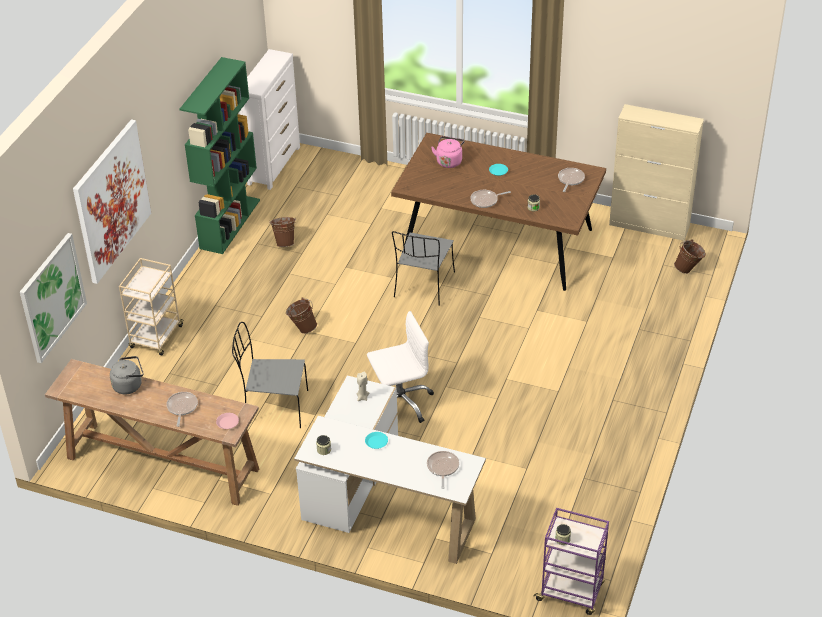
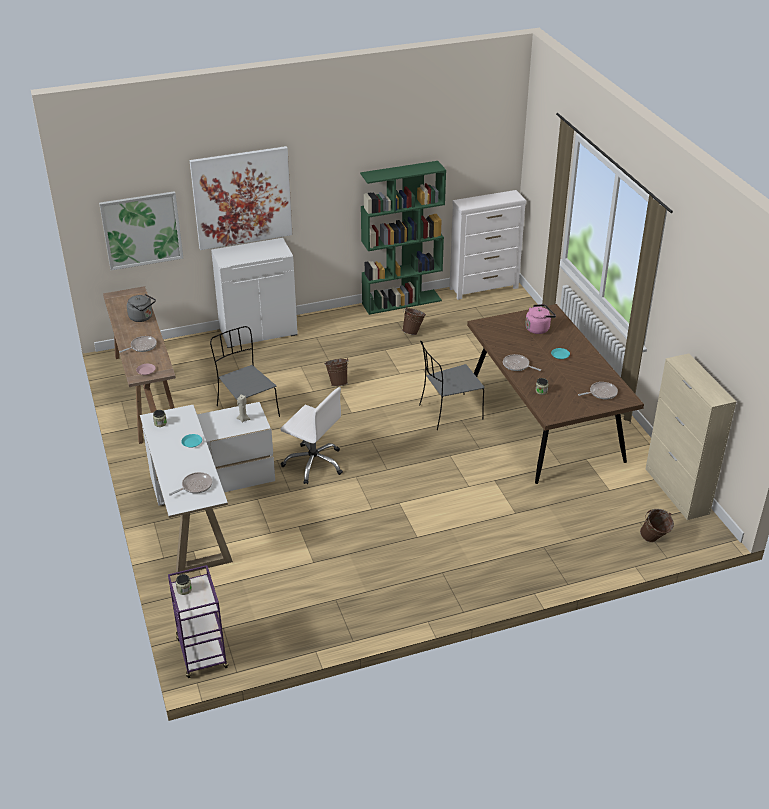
camera: 50 degrees right, 5 degrees down
beige cart [119,258,184,355] -> white cabinet [211,238,298,348]

